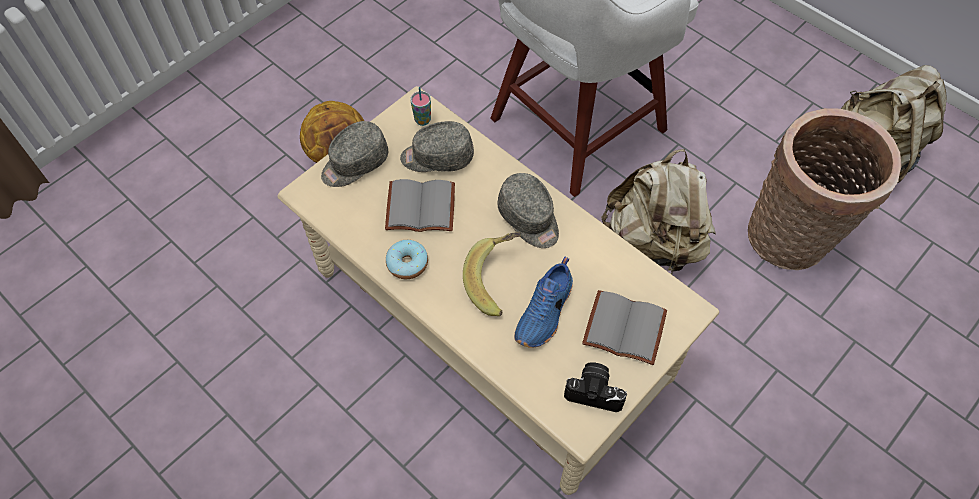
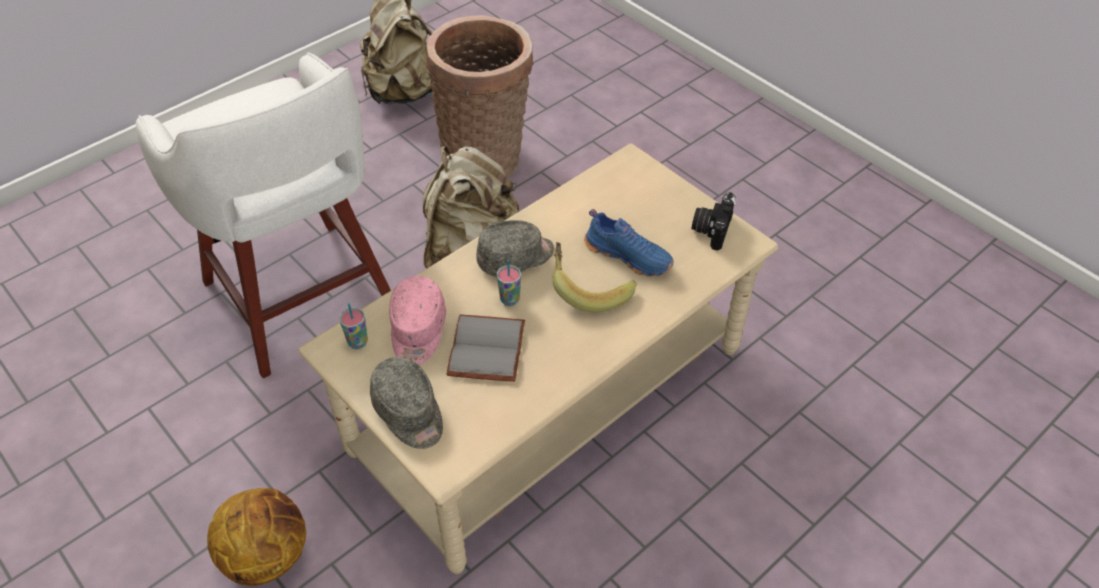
camera: 85 degrees left, 10 degrees down
donut [386,240,428,279] -> none
grey cap [400,121,474,172] -> pink cap [389,276,446,365]
grey book [582,290,667,365] -> none
none -> cup [497,260,521,306]

